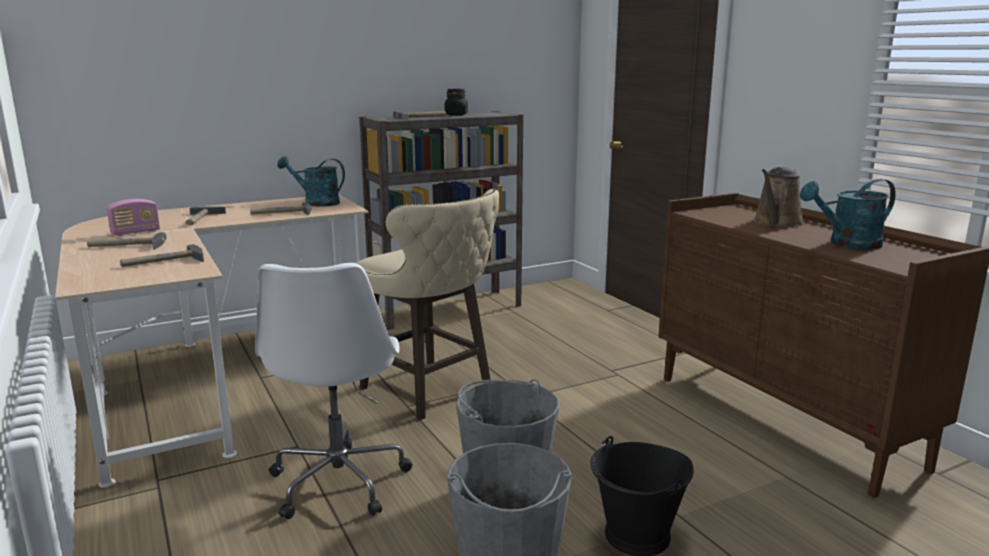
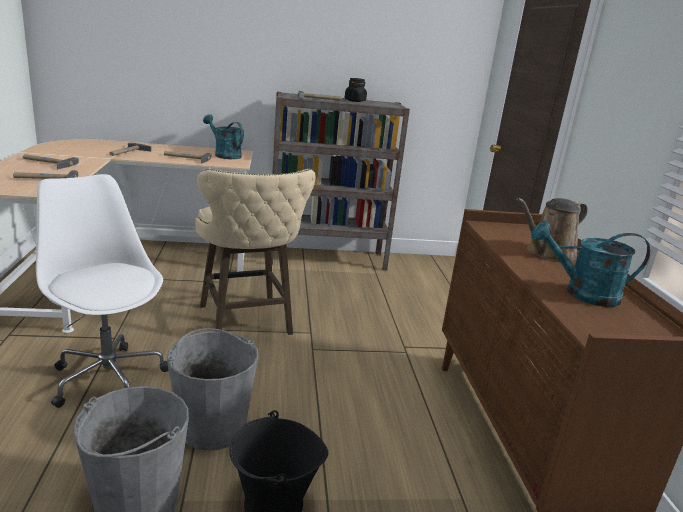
camera: 20 degrees right, 5 degrees up
radio [106,199,160,236] -> none
white office chair [255,263,413,519] -> white office chair turned 120 degrees clockwise [36,174,169,408]

